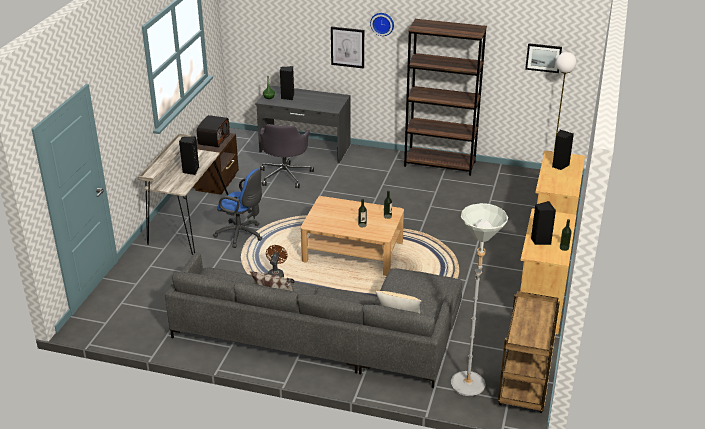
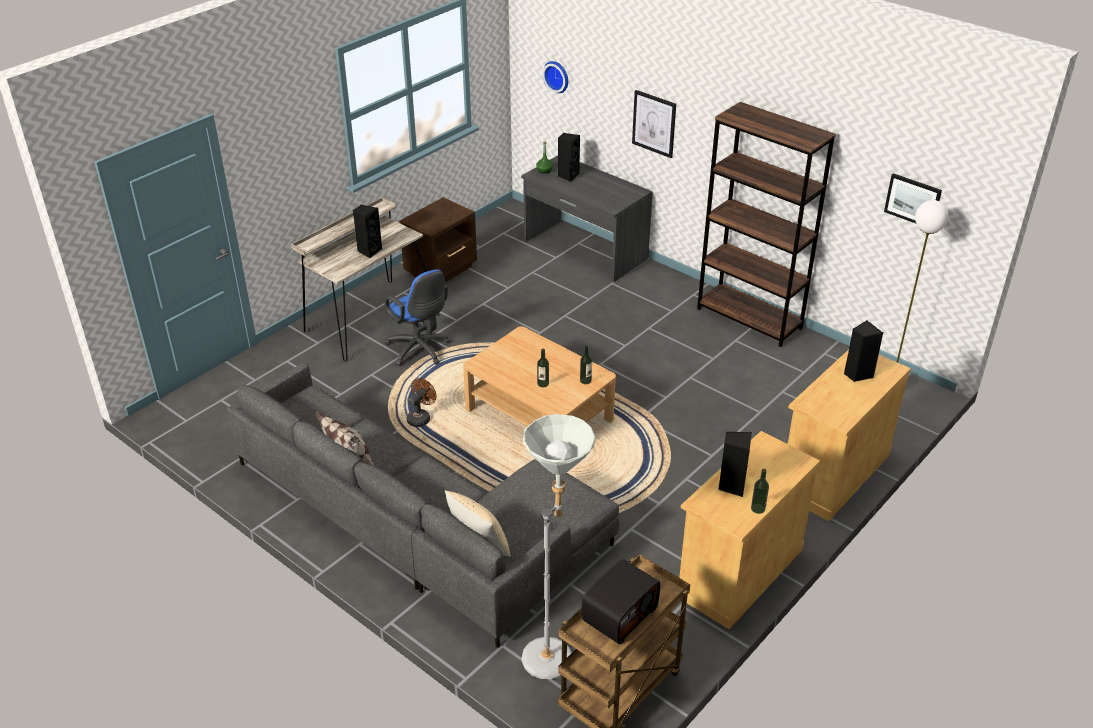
camera: 25 degrees right, 5 degrees up
radio [197,115,230,147] -> radio moved to [582,559,660,644]
grey office chair [260,124,314,188] -> none
wall clock [370,13,394,36] -> wall clock moved to [543,61,568,93]

